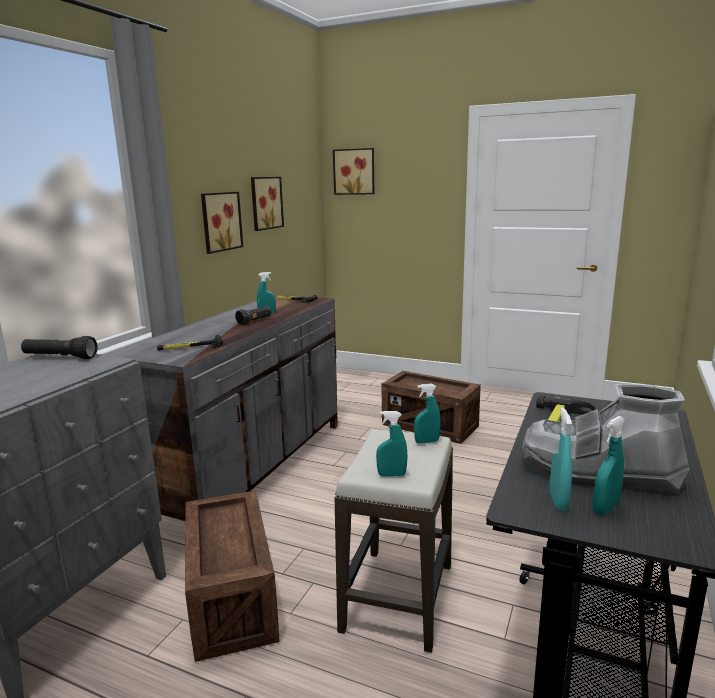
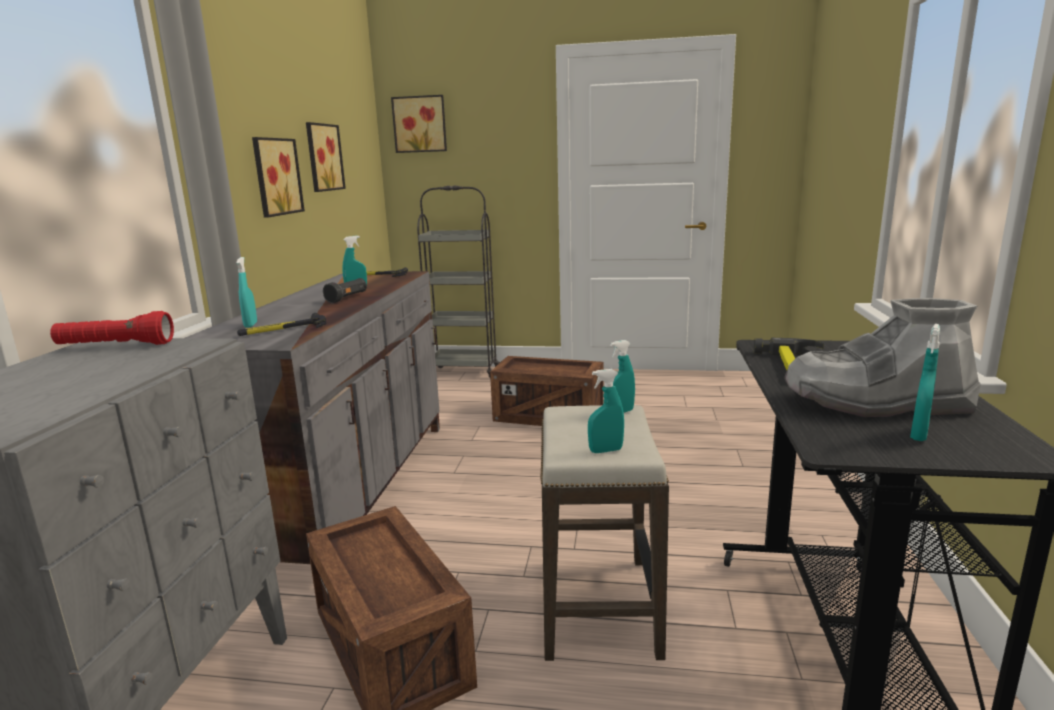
camera: 15 degrees left, 0 degrees up
black flashlight [21,336,98,359] -> red flashlight [50,311,174,345]
turquoise spray bottle [549,407,572,511] -> turquoise spray bottle moved to [236,257,257,328]
none -> grey cart [417,186,500,378]

